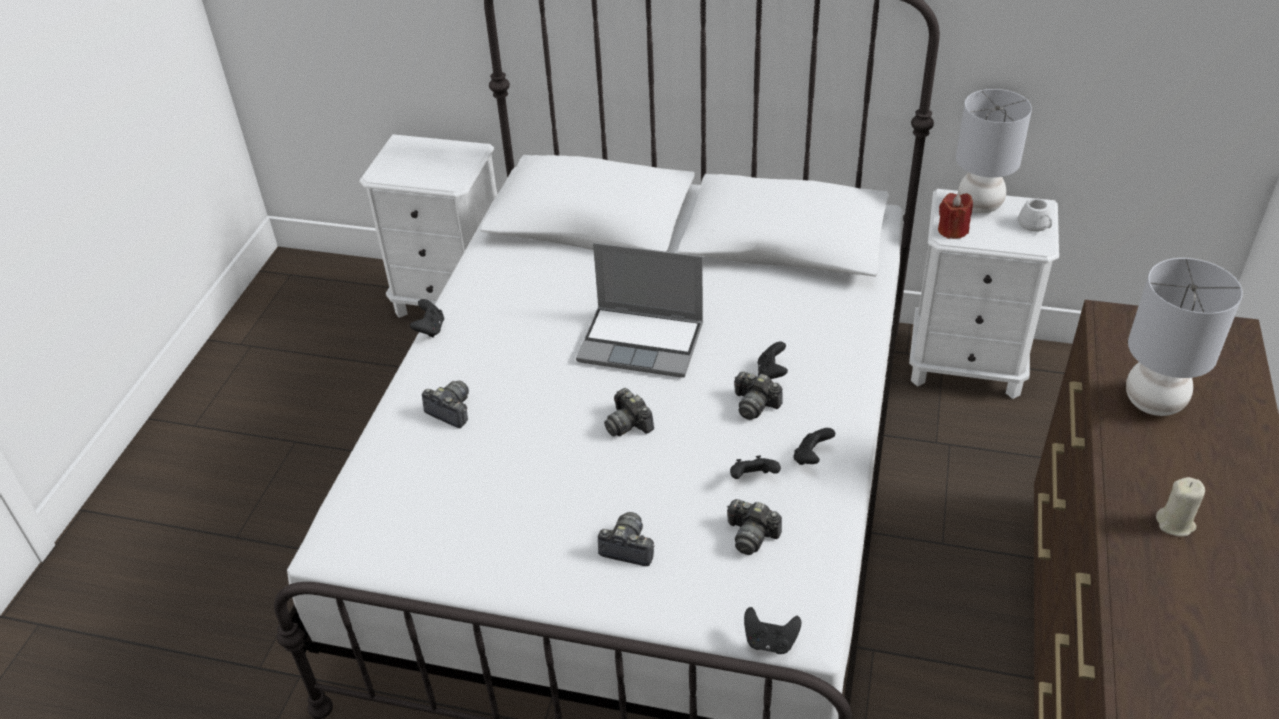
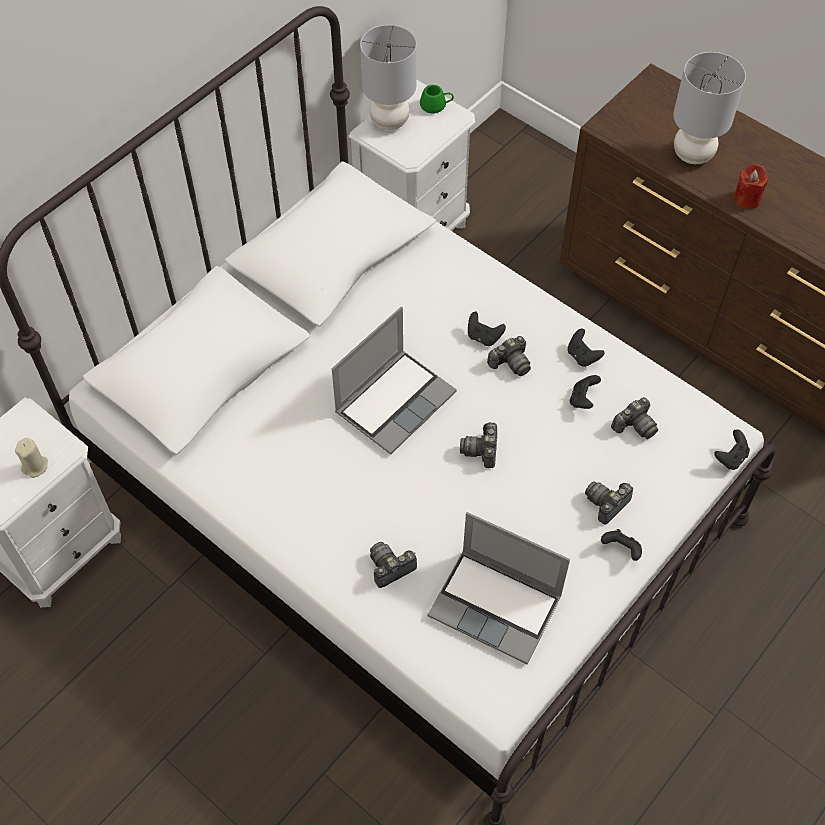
camera: 65 degrees left, 15 degrees up
black game controller [410,299,444,338] -> black game controller moved to [601,529,642,561]
camera [604,388,654,436] -> camera turned 105 degrees clockwise [460,422,497,468]
red candle [938,193,973,239] -> red candle moved to [733,164,768,209]
white mug [1018,198,1052,232] -> green mug [420,85,454,113]
beige candle [1156,477,1205,537] -> beige candle moved to [15,438,48,478]
none -> laptop [427,512,570,664]

